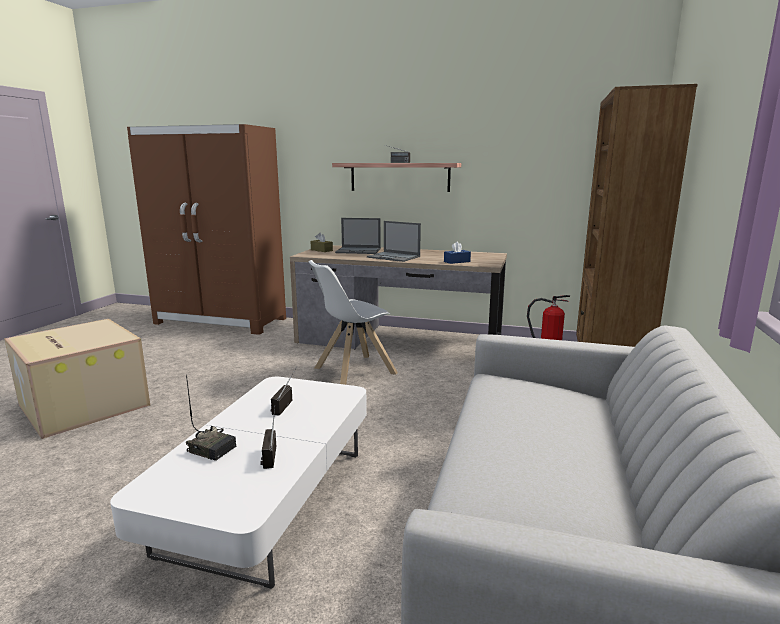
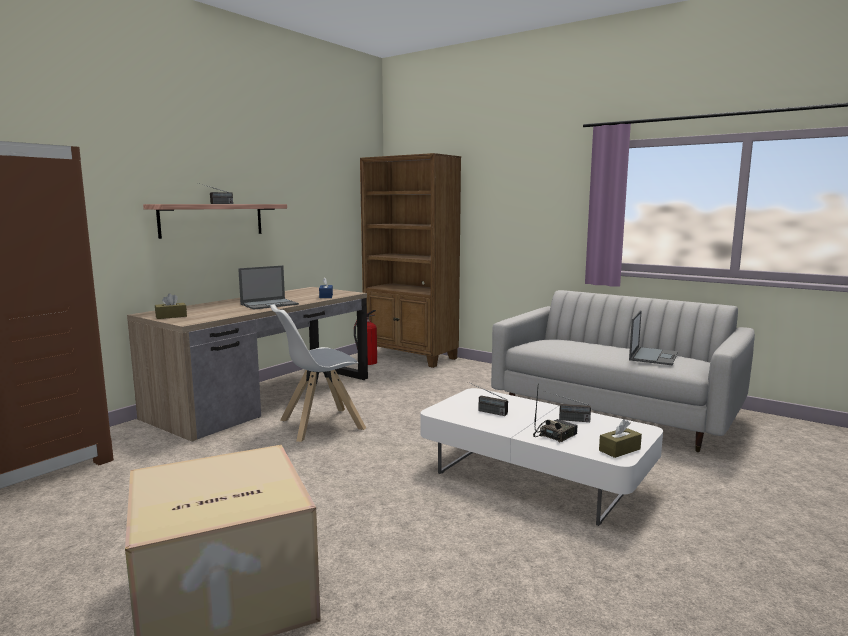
camera: 70 degrees left, 5 degrees down
chair [308,260,398,385] -> chair turned 75 degrees clockwise [270,304,366,442]
laptop [335,218,381,254] -> laptop moved to [629,310,678,365]
none -> brown tissue box [599,419,642,458]

